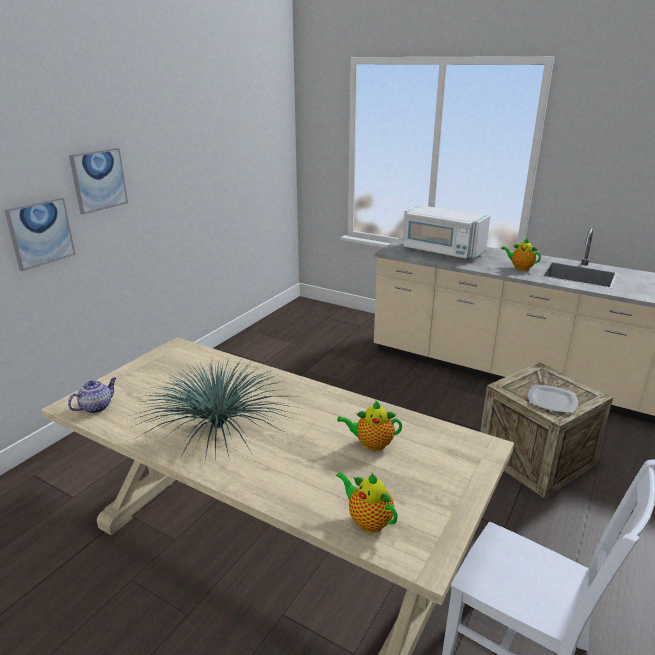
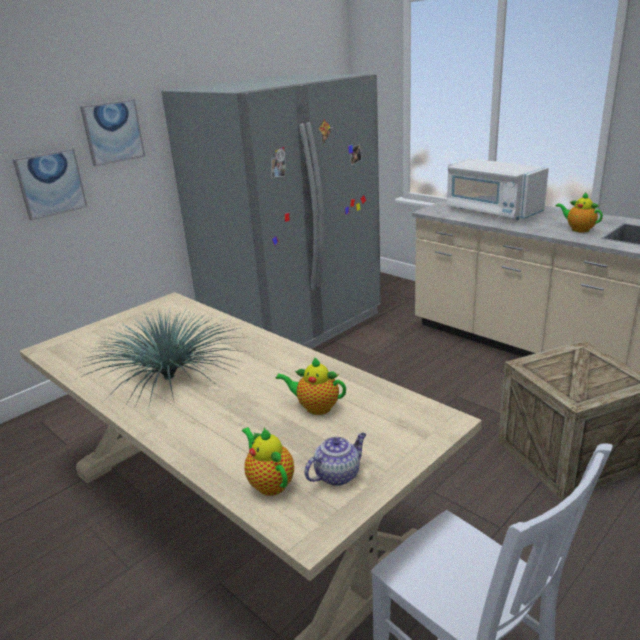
camera: 15 degrees right, 0 degrees up
teapot [68,378,117,413] -> teapot moved to [304,433,366,486]
plate [528,385,578,413] -> none
none -> grey fridge [161,75,381,349]

